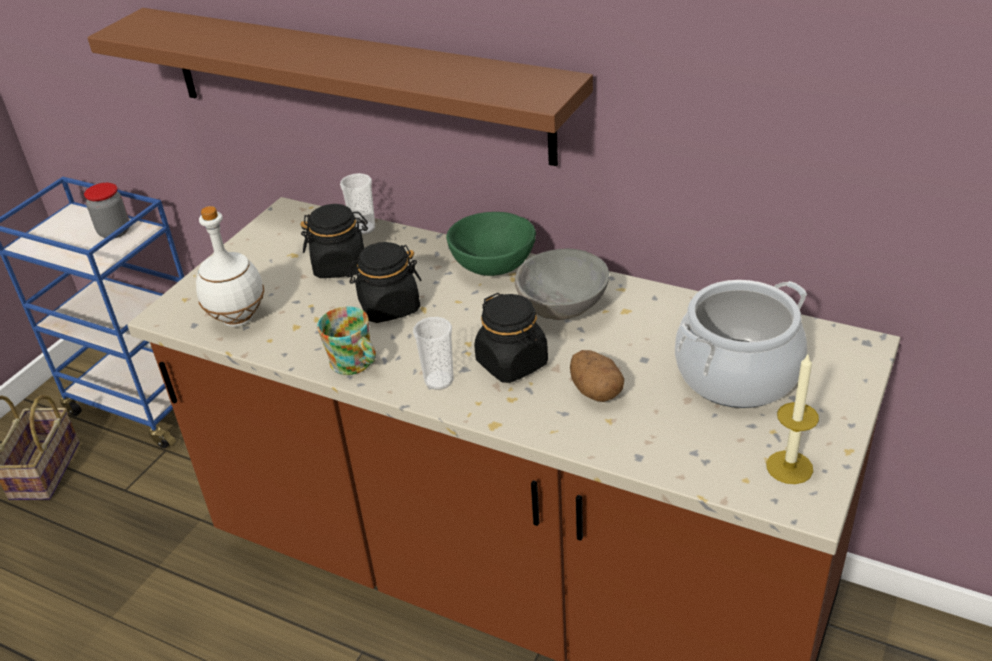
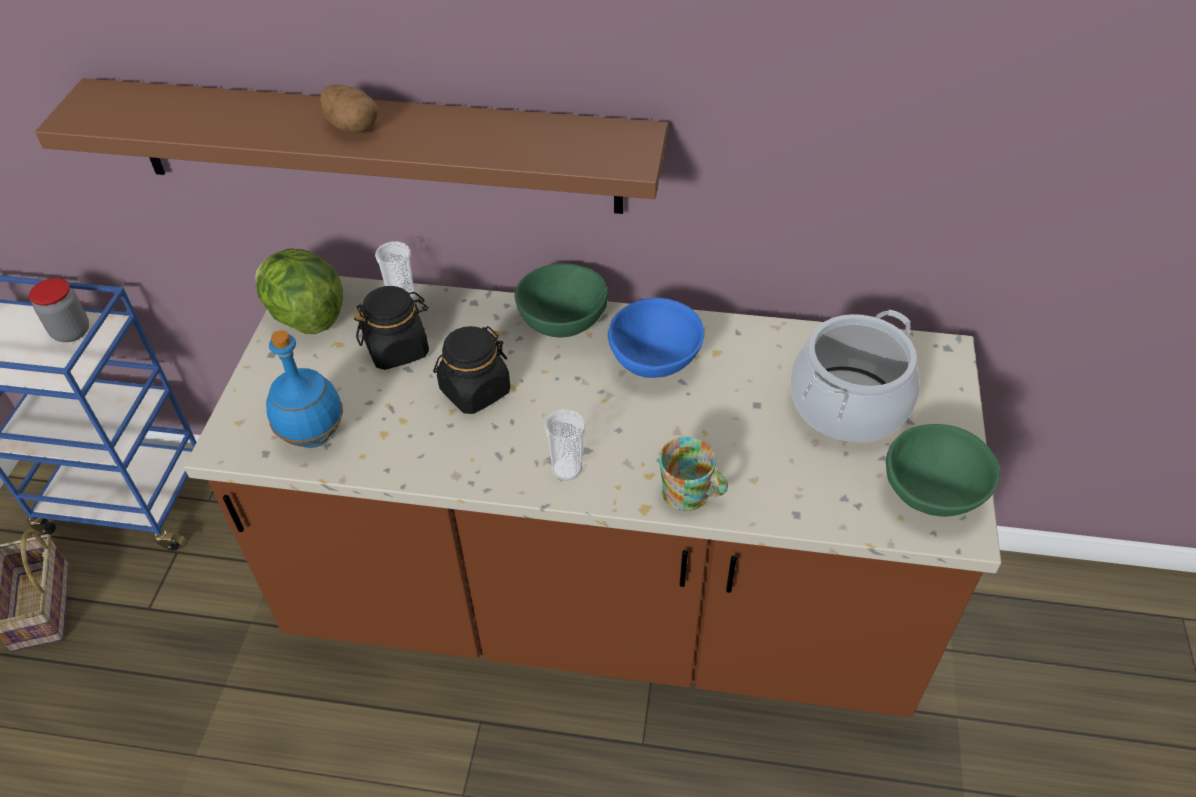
camera: 20 degrees left, 10 degrees up
white bottle [196,206,264,327] -> blue bottle [266,330,343,448]
mug [317,306,376,375] -> mug moved to [659,437,728,511]
black jar [474,293,548,383] -> none
grey bowl [515,248,609,320] -> blue bowl [608,298,704,378]
potato [570,350,624,402] -> potato moved to [320,84,378,133]
candle [766,353,819,484] -> green bowl [886,424,1000,517]
none -> lettuce [255,249,343,334]

